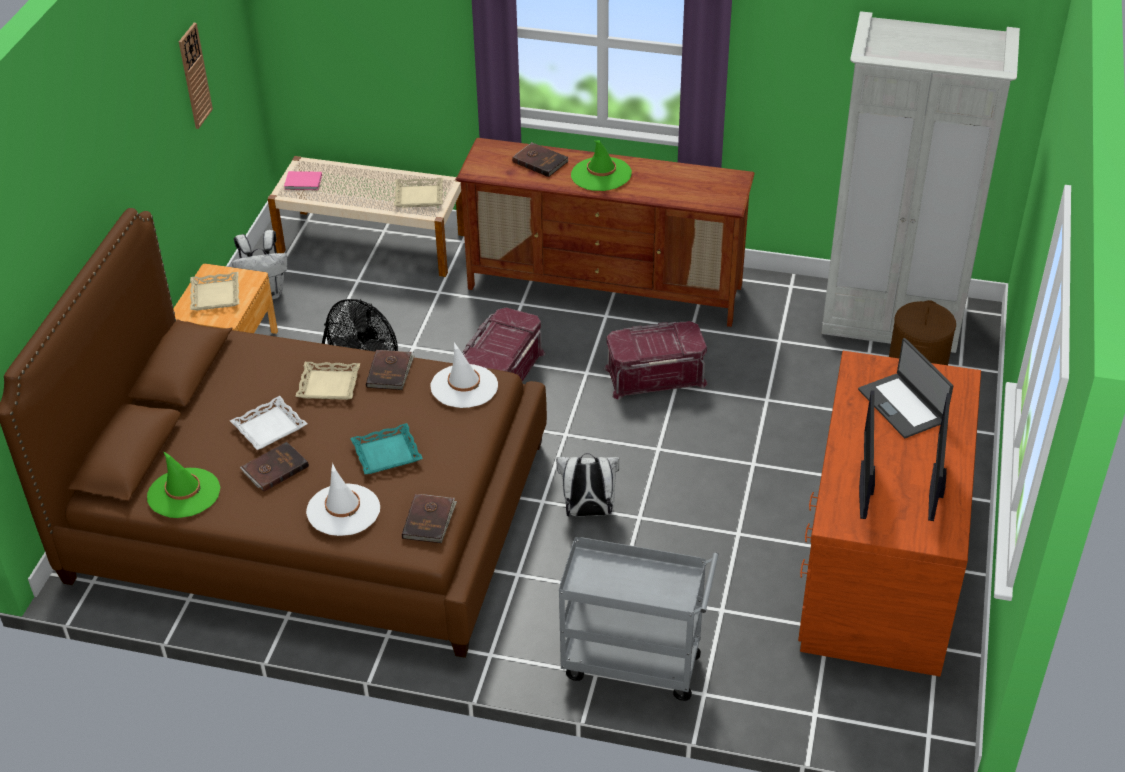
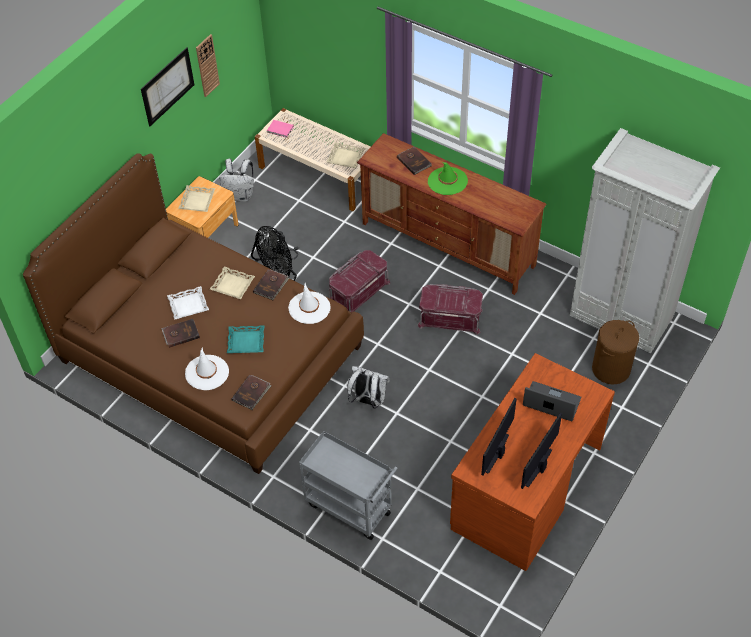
camera: 20 degrees right, 10 degrees up
green hat [147,451,220,518] -> none
laptop [858,338,953,438] -> laptop turned 120 degrees clockwise [523,381,581,421]
none -> picture [141,47,194,126]

